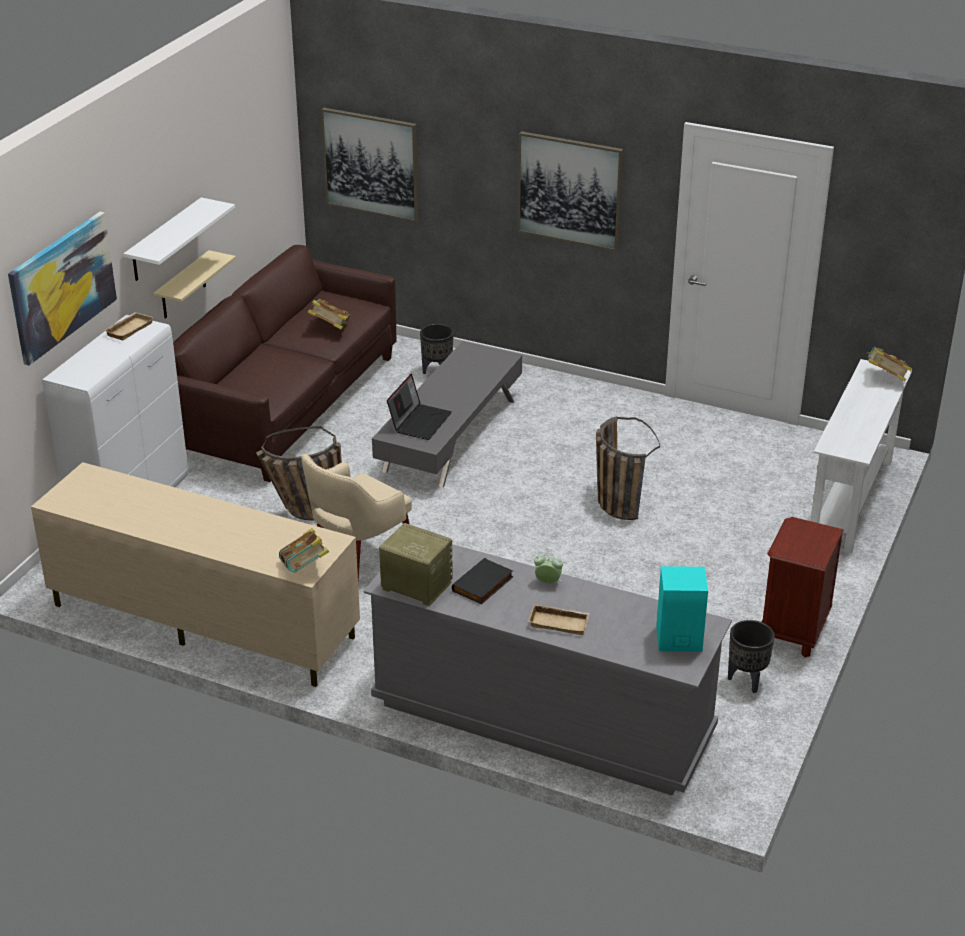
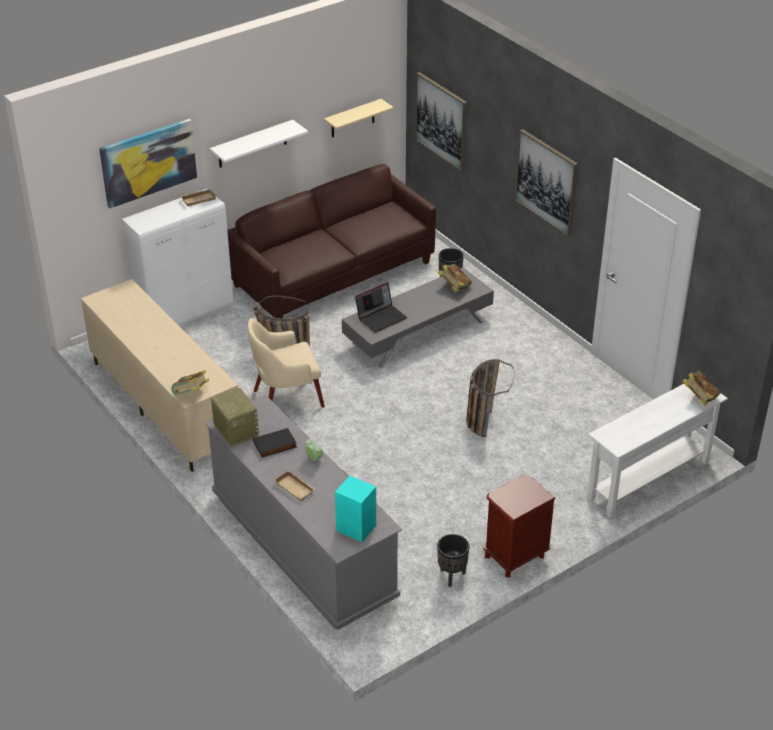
camera: 30 degrees right, 5 degrees up
beige shelf [154,250,236,319] -> beige shelf moved to [324,99,394,137]
book [308,299,350,329] -> book moved to [438,264,472,292]

